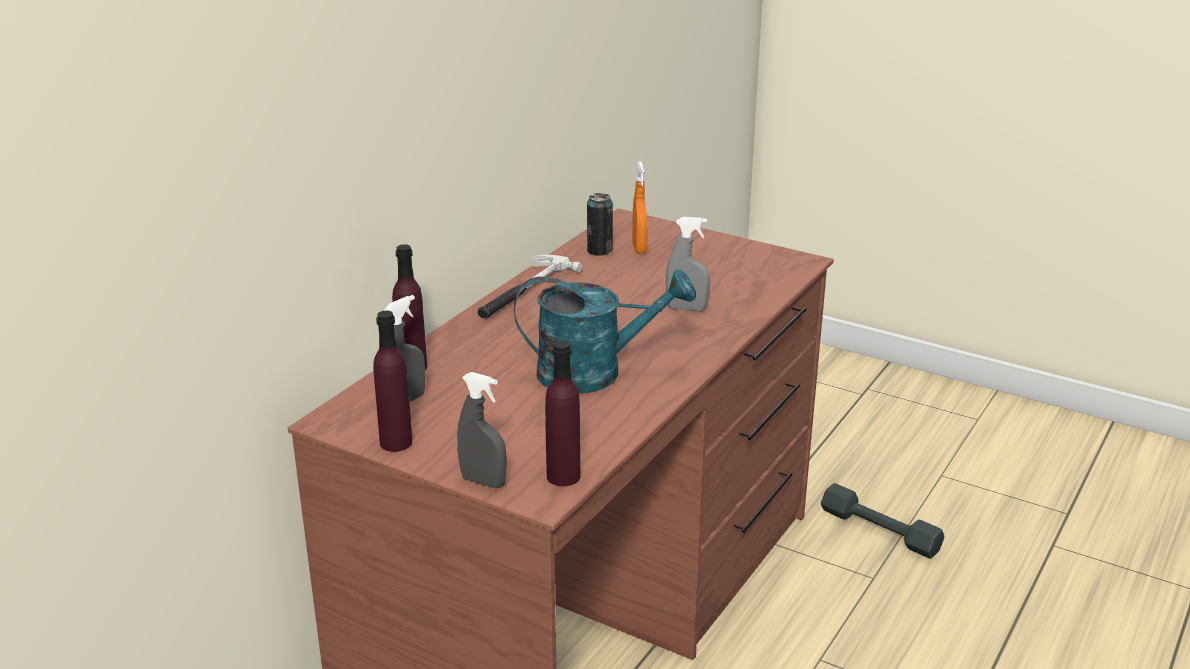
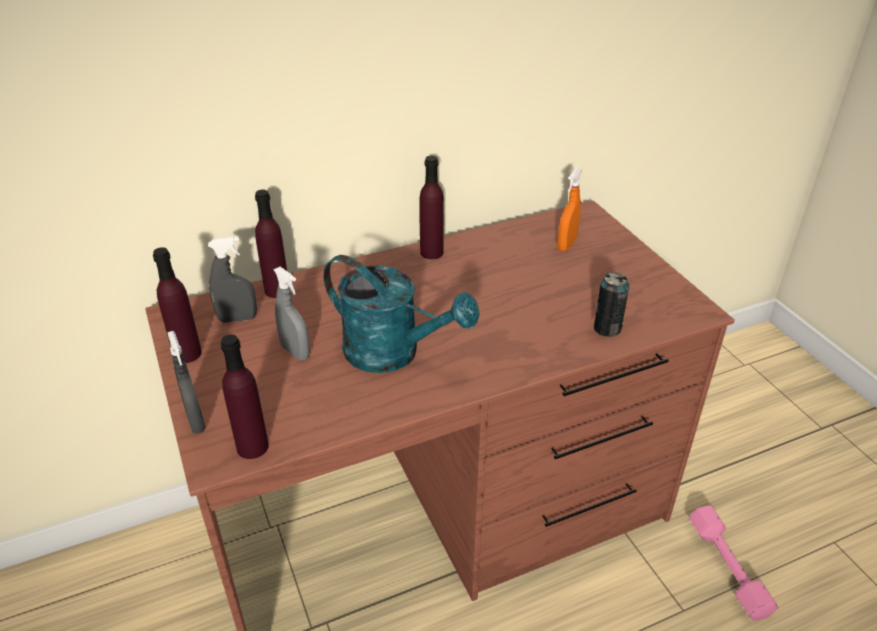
camera: 35 degrees right, 10 degrees up
hammer [478,255,582,318] -> purple bottle [419,156,444,259]
can [587,193,613,256] -> can moved to [594,272,629,337]
grey spray bottle [666,217,710,311] -> grey spray bottle moved to [273,267,310,360]
grey dumbbell [821,483,944,559] -> pink dumbbell [689,505,778,621]

